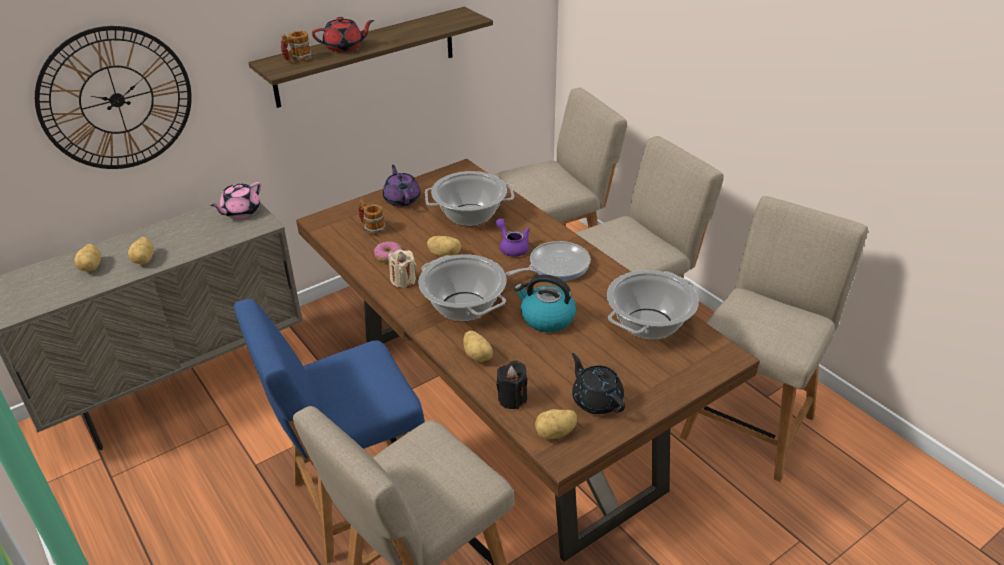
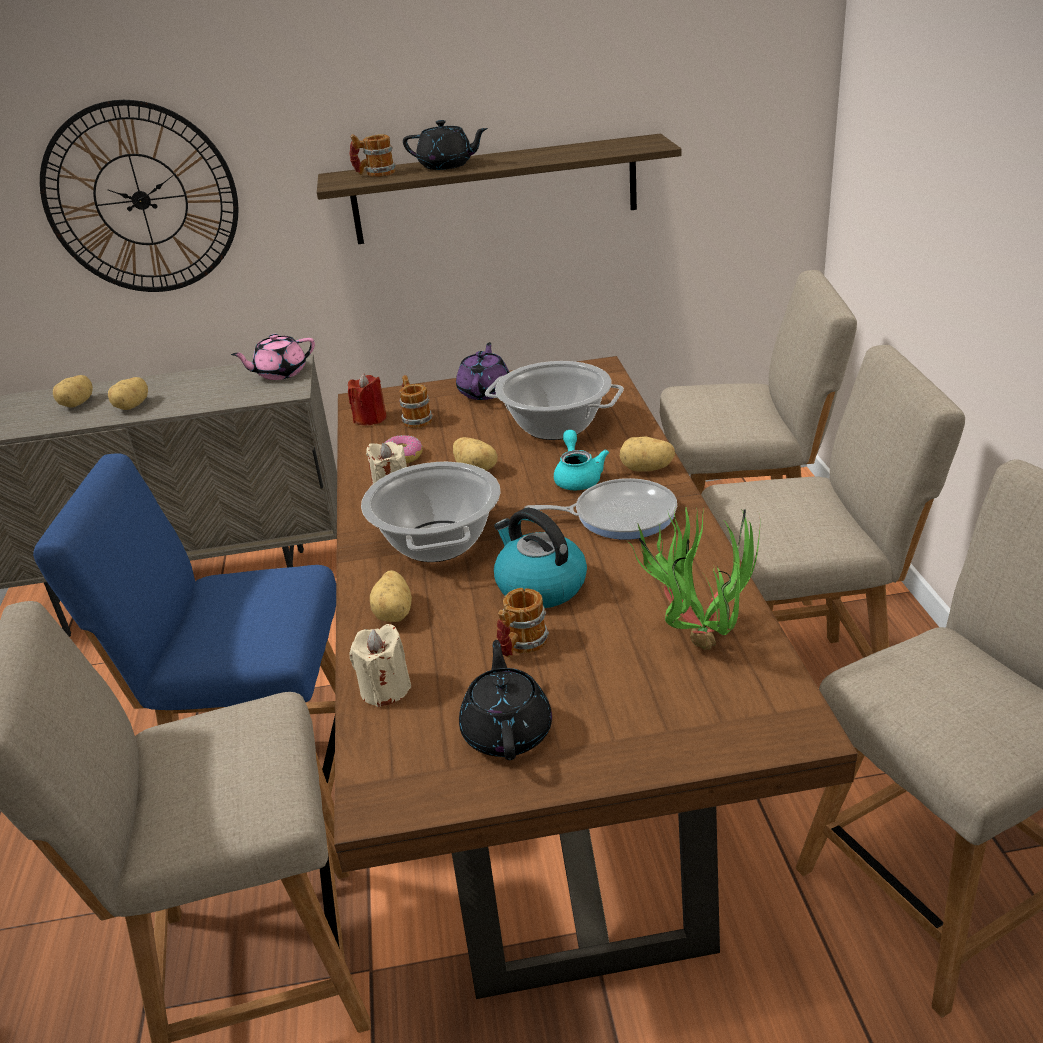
camera: 30 degrees right, 5 degrees down
red teapot [312,17,374,52] -> black teapot [403,120,488,170]
purple teapot [496,218,530,257] -> turquoise teapot [554,430,609,491]
black candle [496,361,527,409] -> beige candle [350,624,412,707]
potato [535,409,577,439] -> potato moved to [620,437,675,472]
cooking pot [607,270,699,340] -> potted plant [626,506,760,650]
none -> red candle [348,373,387,425]
none -> mug [497,588,549,658]

